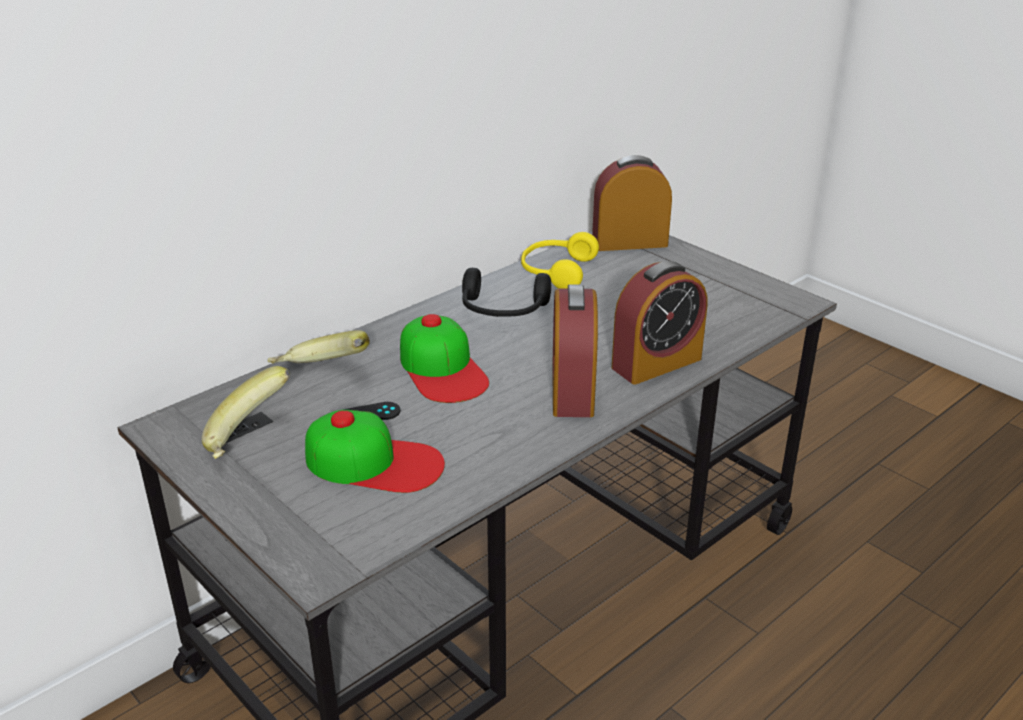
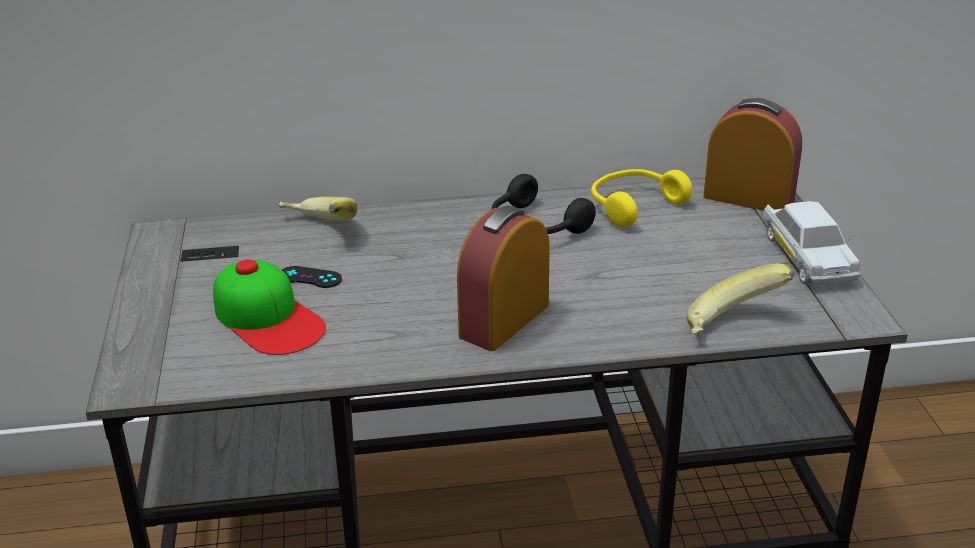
camera: 35 degrees right, 0 degrees up
banana [202,366,290,459] -> banana moved to [686,263,794,334]
cap [400,314,489,403] -> none
alarm clock [612,261,707,385] -> none
none -> white toy car [763,201,861,284]

